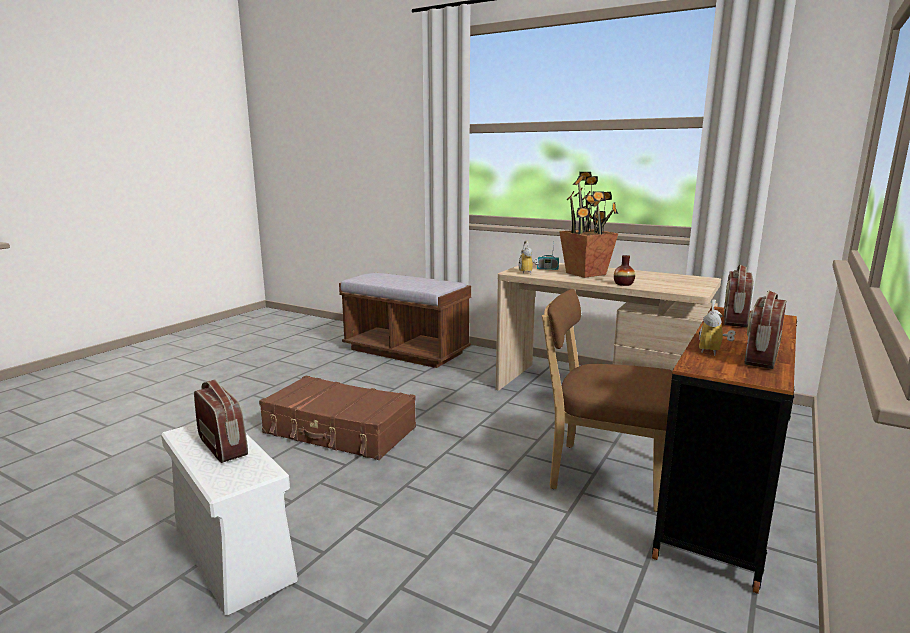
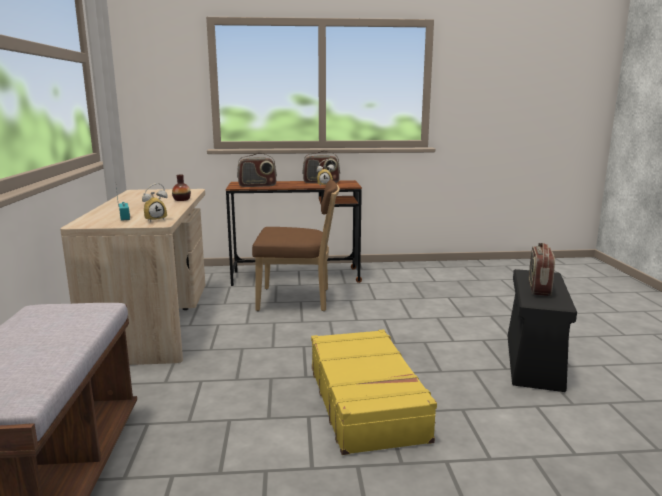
camera: 125 degrees left, 0 degrees up
white storage box [161,423,298,616] -> black storage box [508,269,577,392]
brown suitcase [259,376,416,460] -> yellow suitcase [311,329,437,455]
brown chair [542,289,672,512] -> brown chair turned 75 degrees counterclockwise [252,179,340,311]
potted plant [559,172,619,278] -> none

